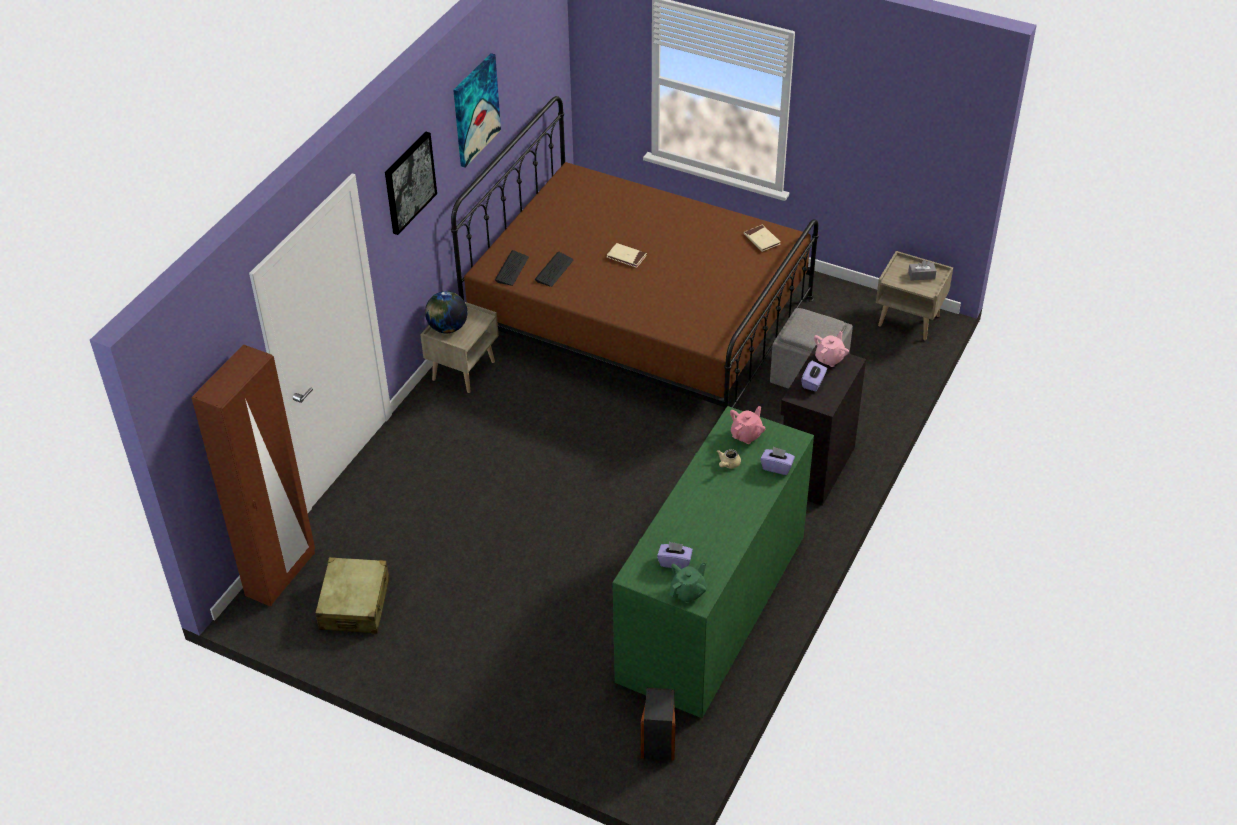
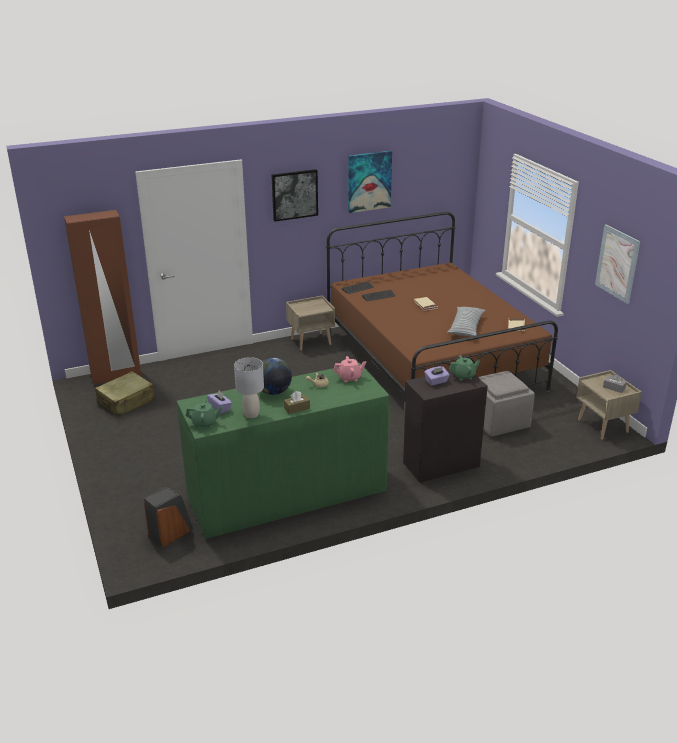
camera: 40 degrees right, 15 degrees down
globe [425,291,467,333] -> globe moved to [262,358,292,395]
purple tissue box [760,447,795,475] -> none
pink teapot [814,331,849,367] -> green teapot [449,355,481,380]
none -> grey table lamp [234,357,264,418]
none -> brown tissue box [284,391,310,414]
none -> pillow [448,307,485,336]
none -> picture [595,224,640,304]

